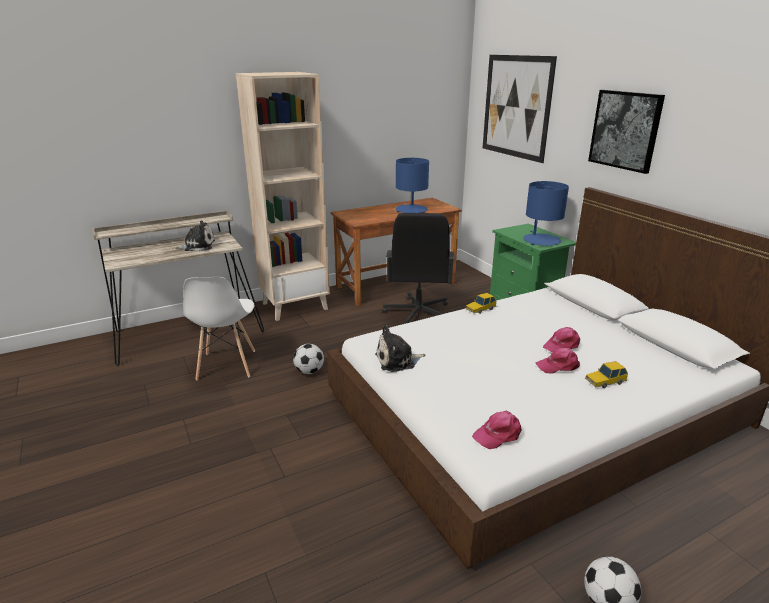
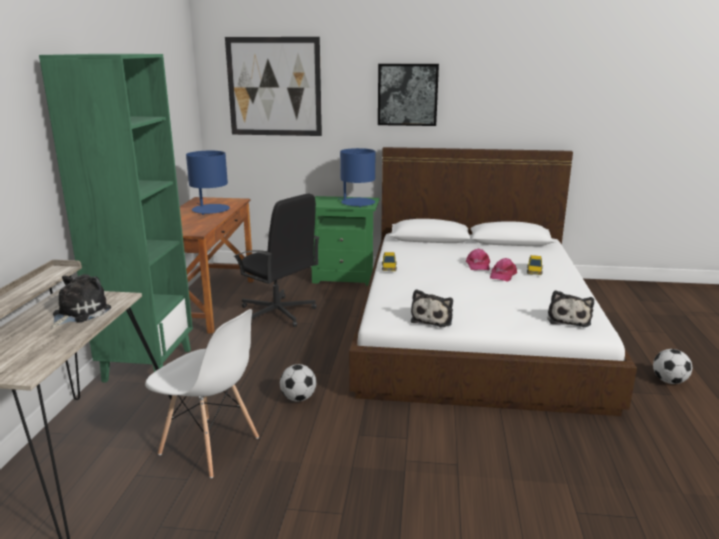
camera: 55 degrees left, 5 degrees down
beige bookcase [236,72,330,321] -> green bookcase [39,54,193,383]
pink cap [472,411,522,449] -> plush toy [547,290,594,327]

